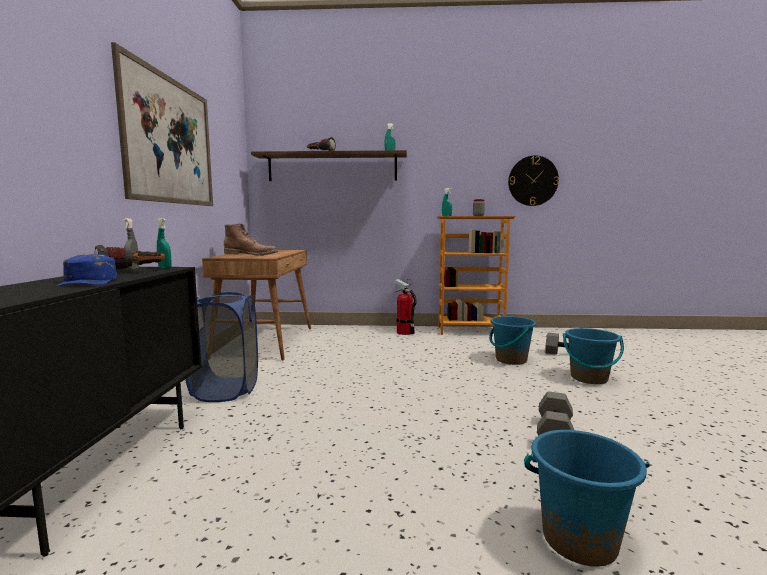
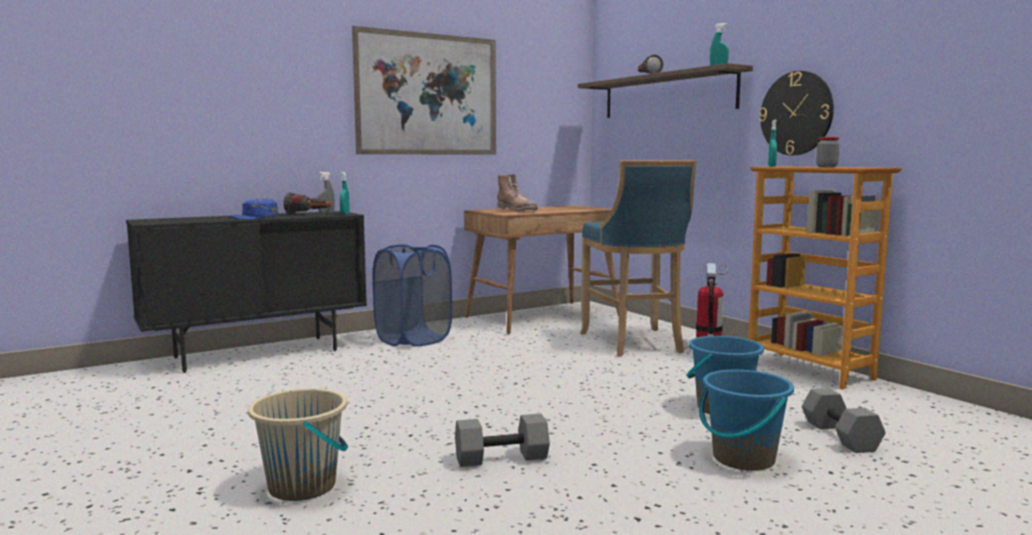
camera: 55 degrees right, 0 degrees up
wall clock [508,155,559,206] -> wall clock moved to [759,71,834,155]
blue bucket [524,430,650,567] -> beige bucket [248,388,348,501]
none -> blue stool [580,160,696,356]

